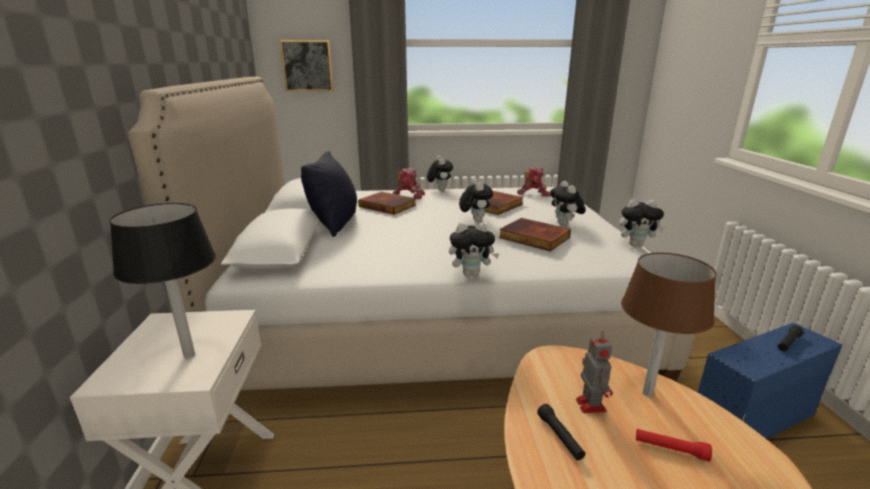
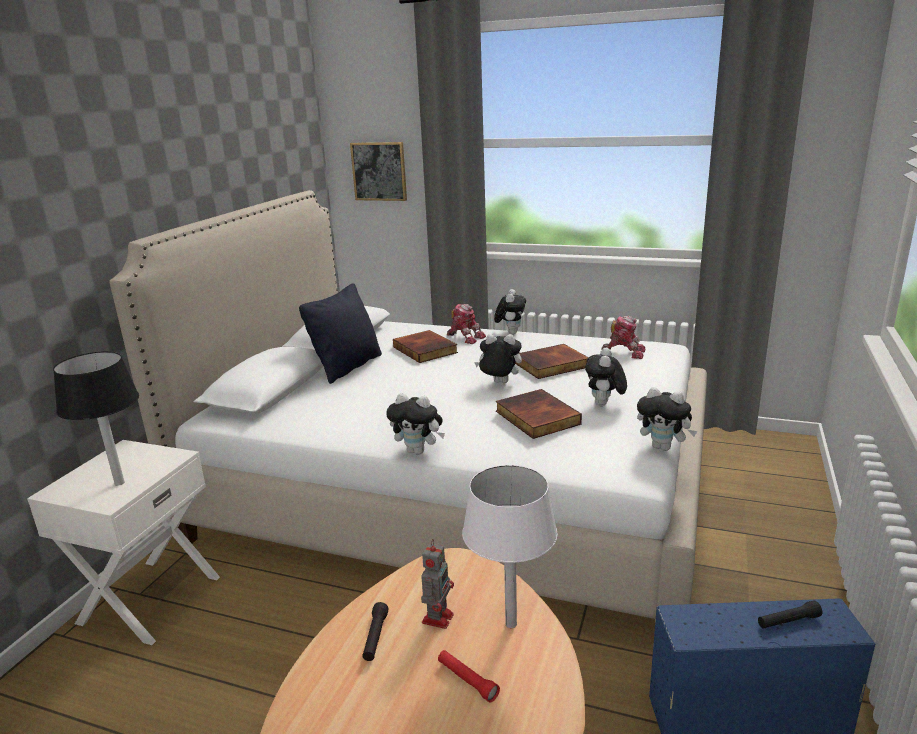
camera: 25 degrees right, 0 degrees up
plush toy [459,178,493,222] -> plush toy turned 90 degrees counterclockwise [474,334,522,383]
brown table lamp [621,253,716,397] -> white table lamp [462,465,558,628]

